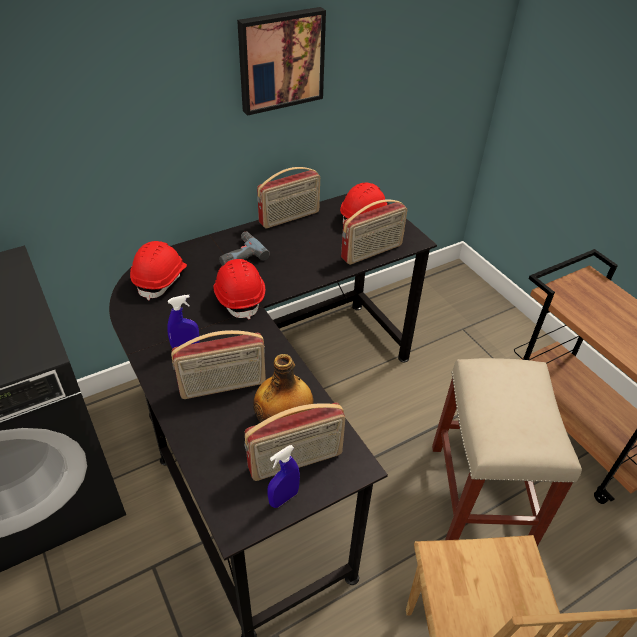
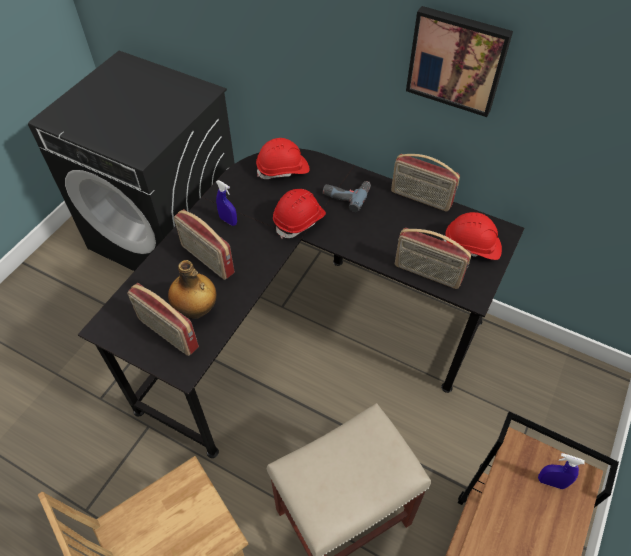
camera: 60 degrees right, 10 degrees up
blue spray bottle [268,445,300,508] -> blue spray bottle moved to [538,453,585,489]

